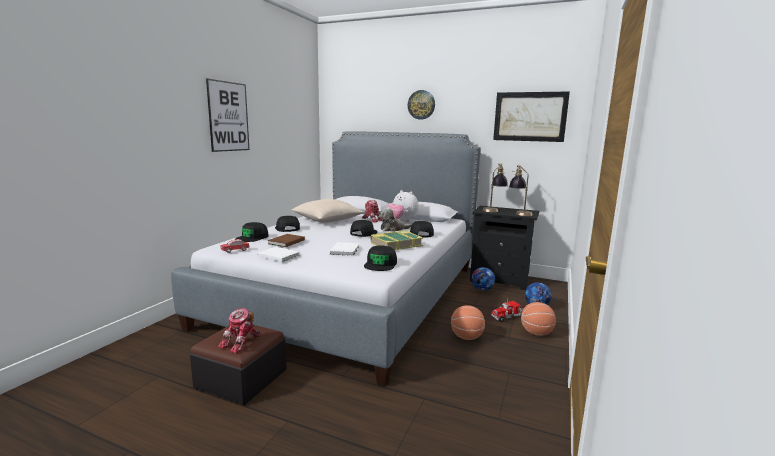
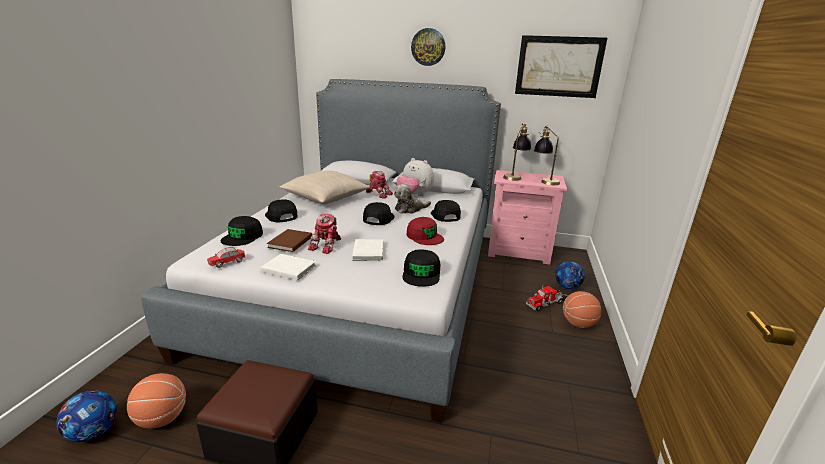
camera: 10 degrees left, 10 degrees up
picture [206,78,249,152] -> none
toy robot [218,308,260,354] -> toy robot moved to [308,214,341,254]
book [370,230,423,250] -> red cap [406,217,444,245]
basketball [451,305,485,340] -> basketball moved to [127,373,186,428]
black nightstand [470,206,539,290] -> pink nightstand [488,170,567,265]
football [471,267,495,291] -> football moved to [56,390,117,442]

